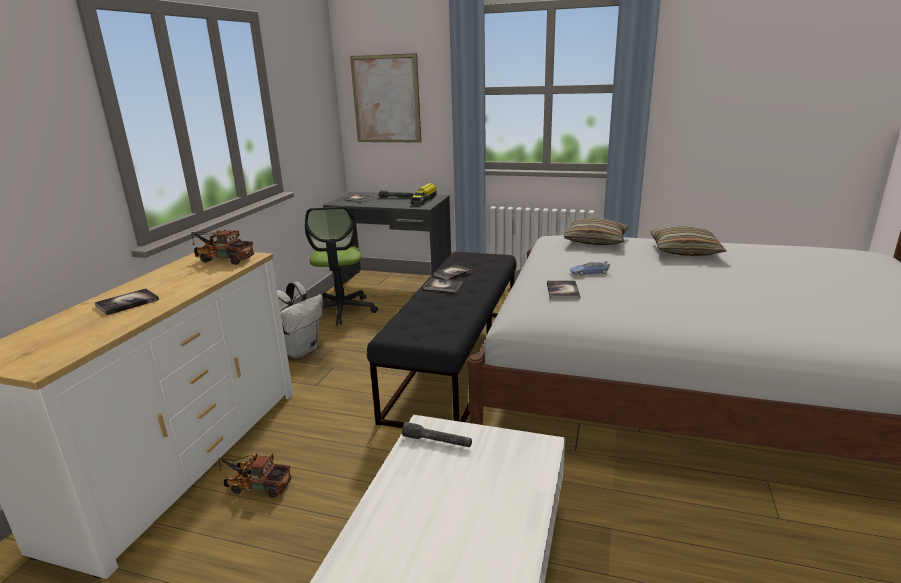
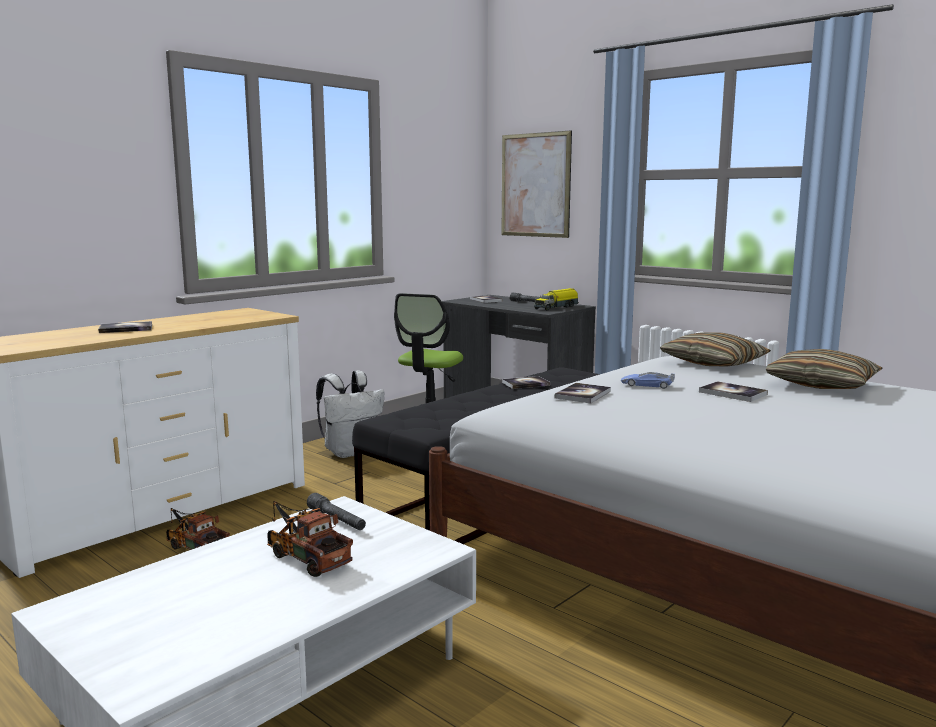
camera: 25 degrees right, 10 degrees down
toy truck [191,230,254,265] -> toy truck moved to [267,501,353,577]
book [424,278,463,292] -> book moved to [699,381,768,402]

